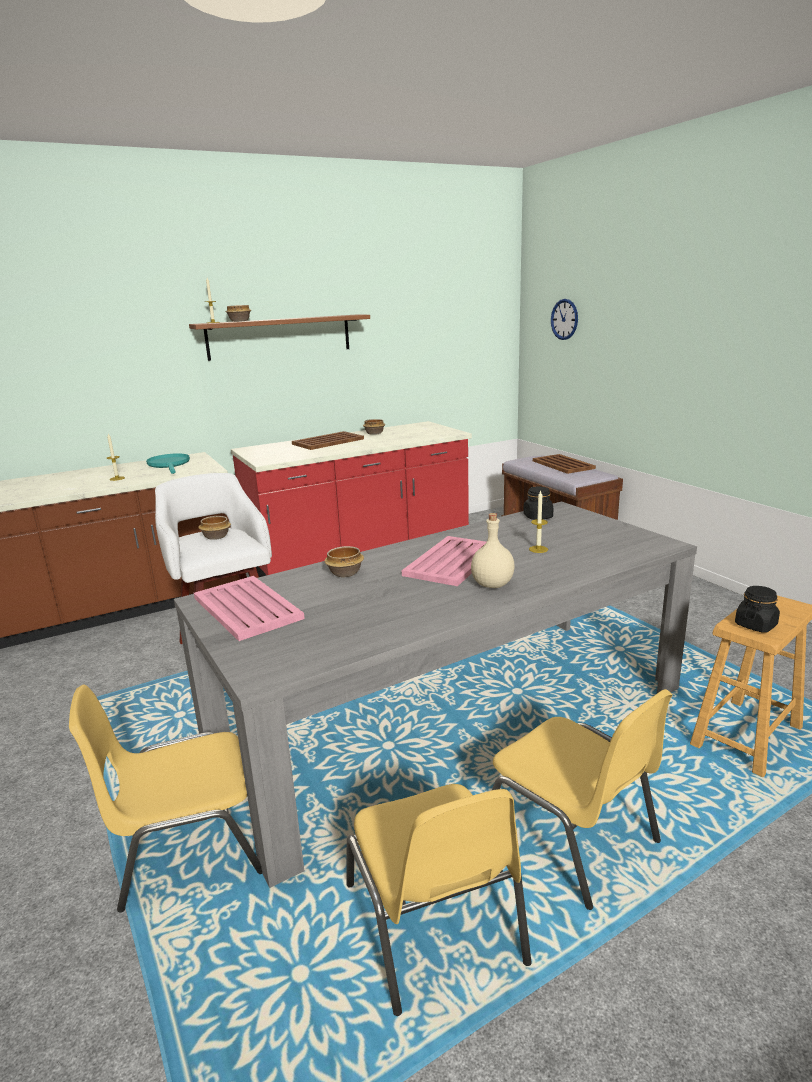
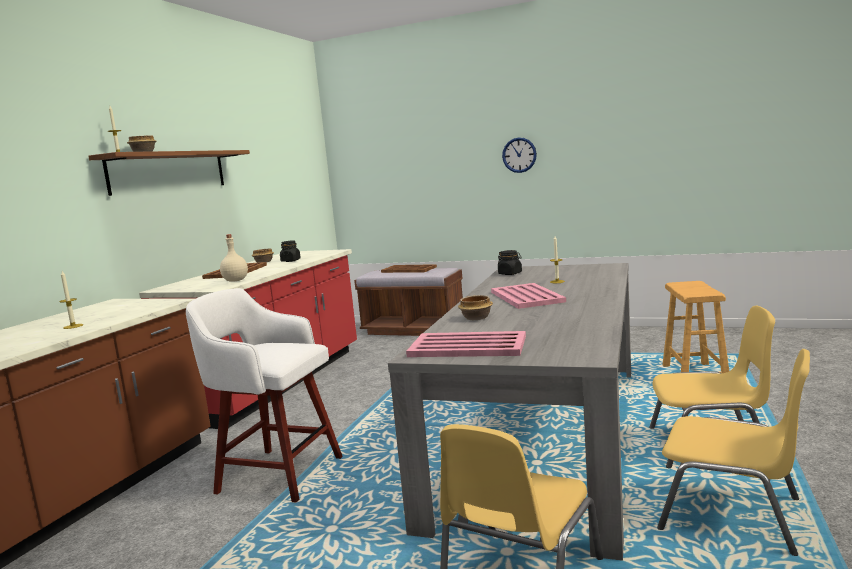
camera: 40 degrees left, 10 degrees down
turquoise frying pan [146,453,190,474] -> none
bowl [198,516,231,540] -> none
beige bottle [471,513,515,588] -> beige bottle moved to [220,234,248,282]
wall clock [551,299,578,340] -> wall clock moved to [502,138,537,173]
black jar [735,586,780,633] -> black jar moved to [280,240,301,262]

